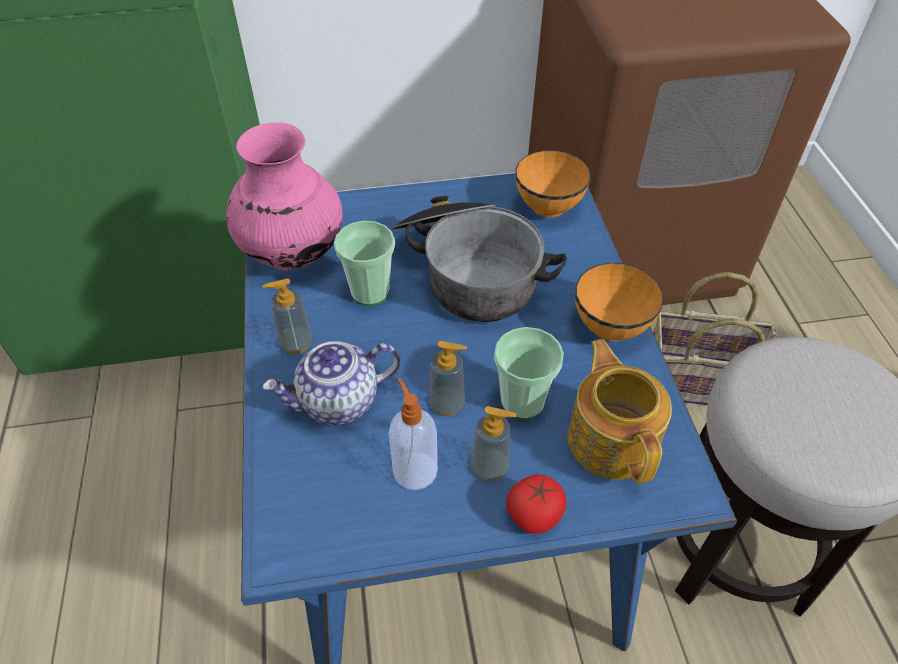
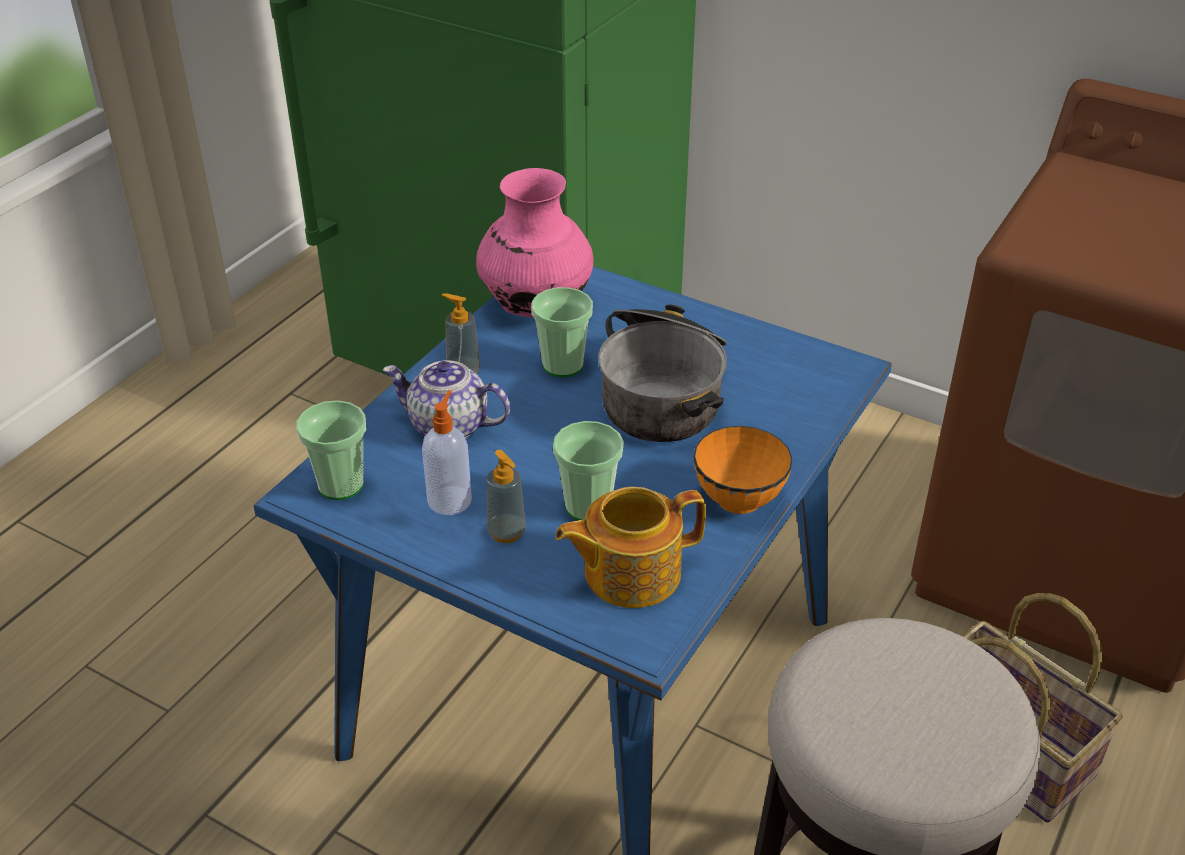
camera: 40 degrees right, 10 degrees down
soap dispenser [429,341,467,416] -> none
tomato [506,474,567,534] -> none
orange bowl [515,150,591,218] -> none
teapot [568,339,672,484] -> teapot turned 135 degrees counterclockwise [555,487,706,608]
none -> cup [296,400,366,500]

